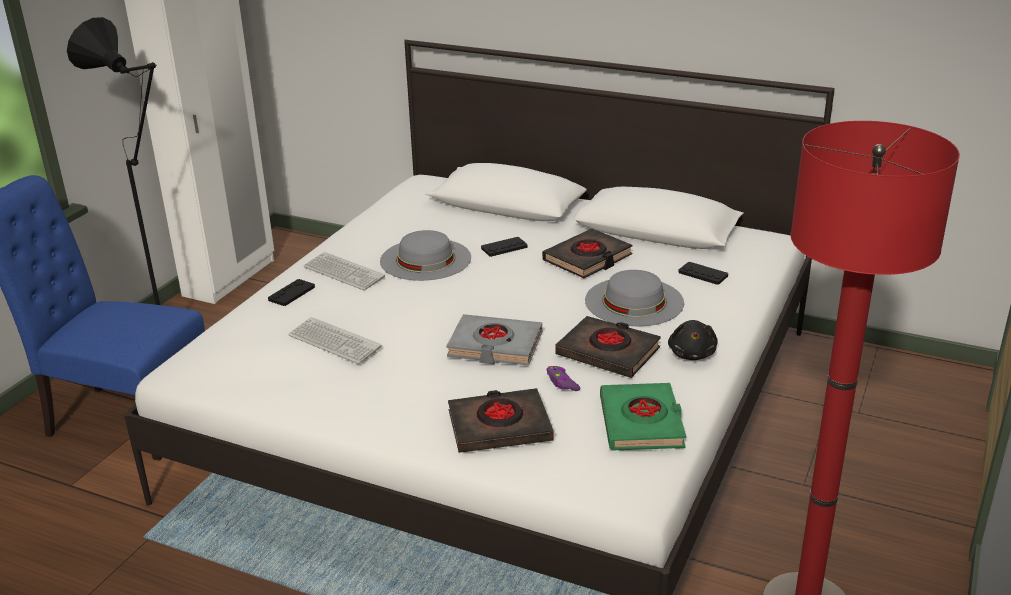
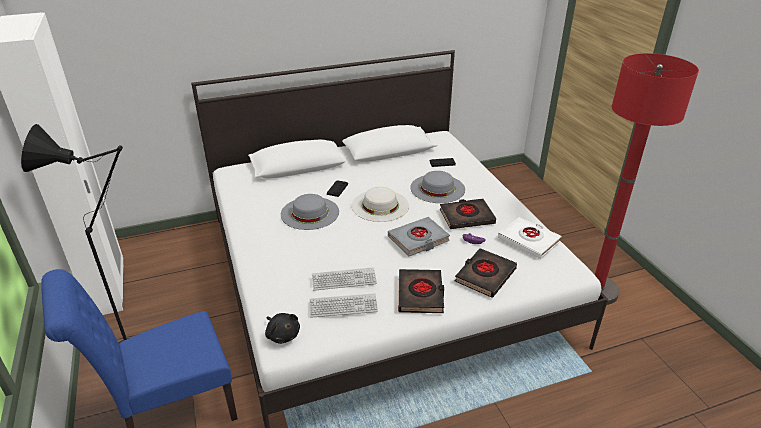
camera: 45 degrees left, 5 degrees up
black game controller [268,279,315,306] -> none
keyboard [303,252,385,290] -> keyboard moved to [310,293,378,318]
black book [542,229,633,278] -> black book moved to [398,269,444,313]
green book [600,383,686,451] -> white book [498,217,562,259]
black plush toy [668,320,718,360] -> black plush toy moved to [265,313,300,344]
none -> white hat [352,187,409,222]

